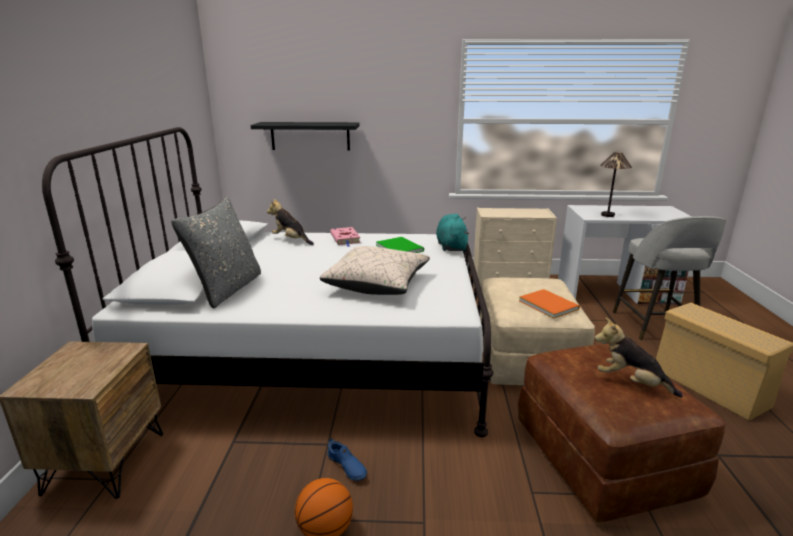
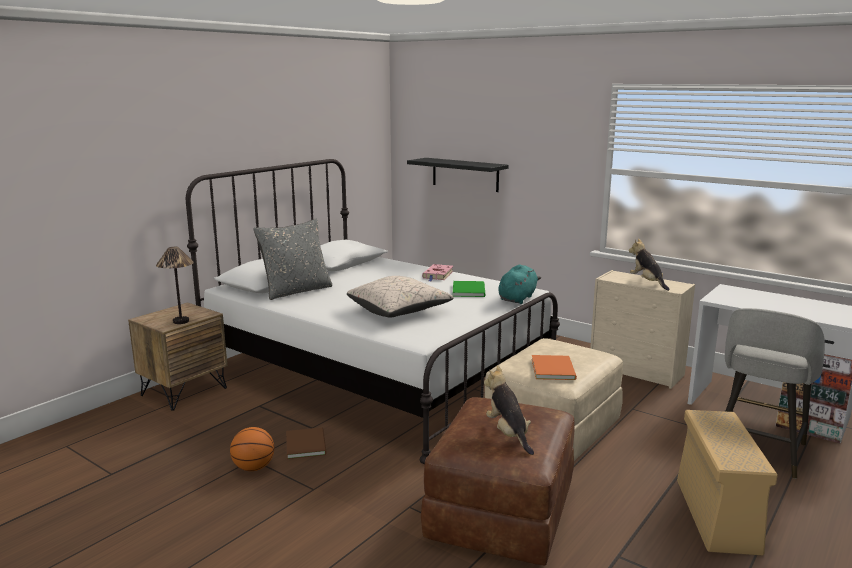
camera: 35 degrees right, 5 degrees down
plush toy [267,199,314,245] -> plush toy moved to [629,238,669,291]
blue shoe [327,438,367,481] -> brown book [286,427,327,459]
table lamp [600,152,632,217] -> table lamp moved to [156,247,194,324]

